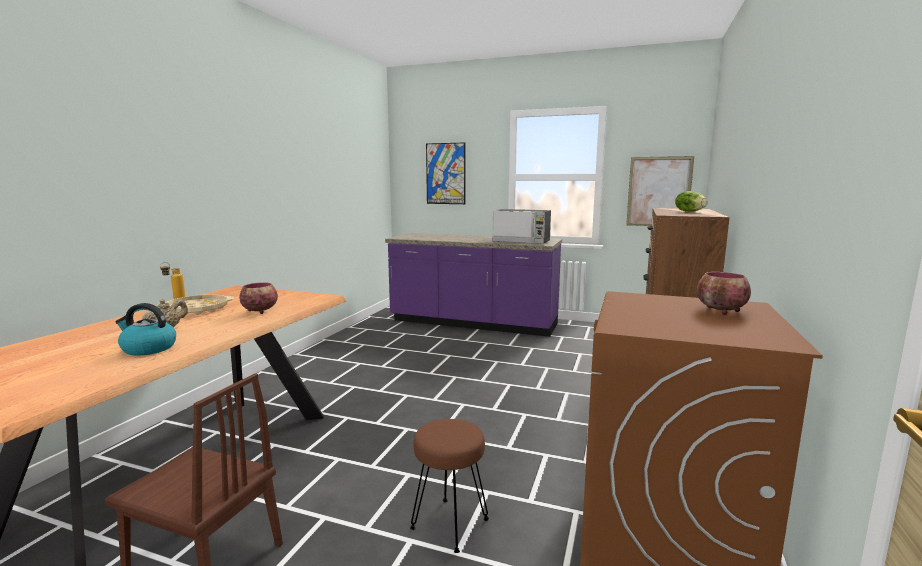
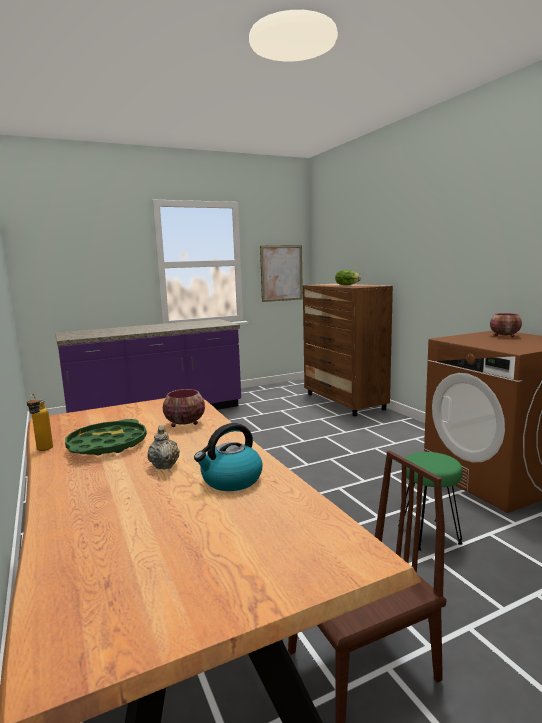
camera: 45 degrees left, 0 degrees up
beige tray [157,295,234,315] -> green tray [65,419,147,455]
brown stool [410,419,489,553] -> green stool [398,452,463,551]
picture [426,142,466,204] -> none
microwave [492,209,551,244] -> none

